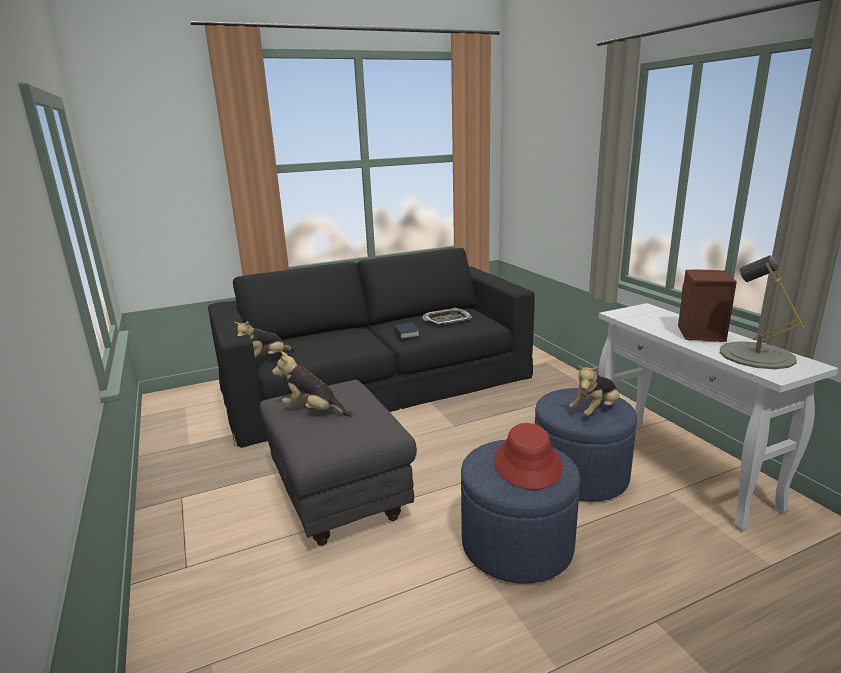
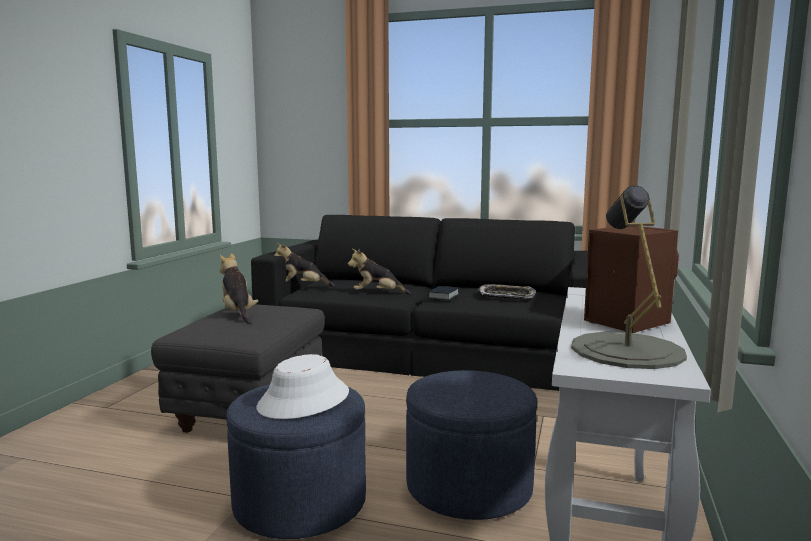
camera: 40 degrees right, 10 degrees down
red hat [494,423,563,490] -> white hat [257,354,349,419]
plush toy [569,366,619,416] -> plush toy moved to [348,249,411,295]

